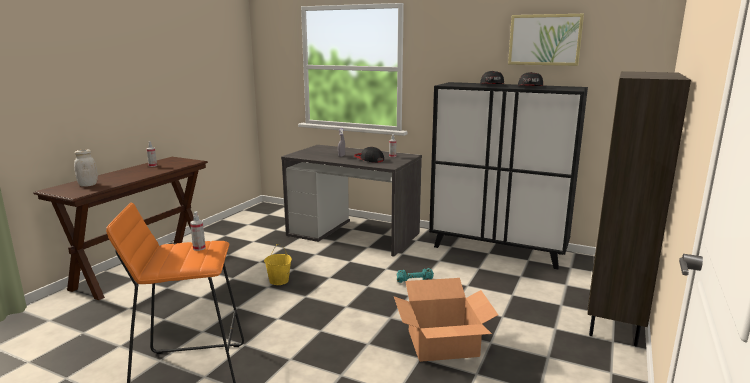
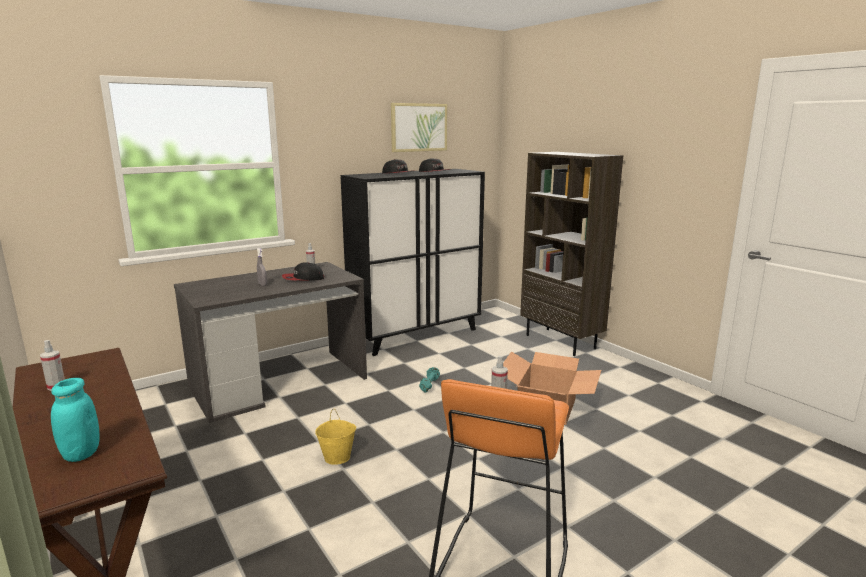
camera: 60 degrees left, 0 degrees up
white jar [74,149,98,187] -> turquoise jar [51,378,99,462]

